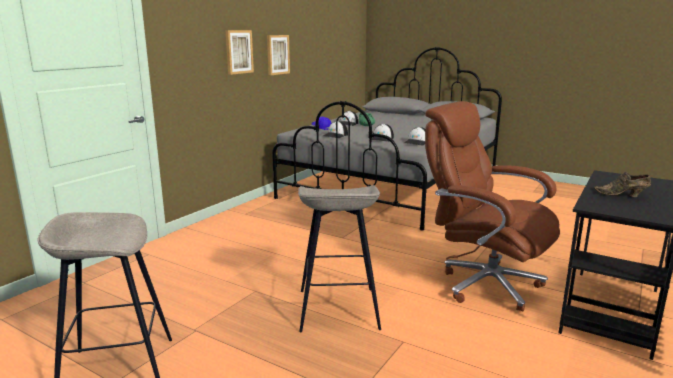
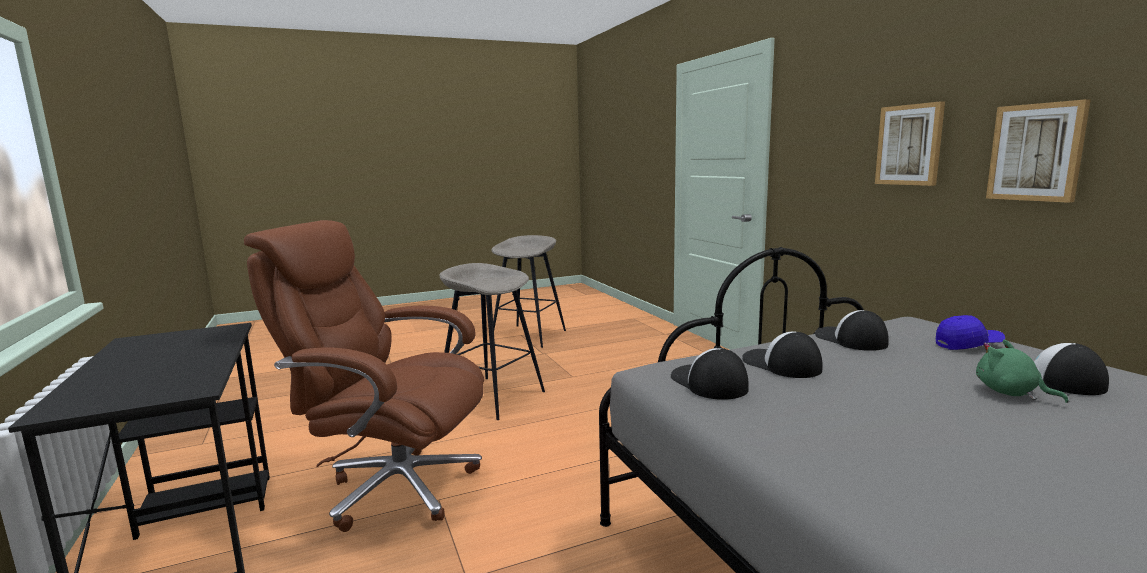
camera: 125 degrees right, 5 degrees down
brown office chair [425,101,560,312] -> brown office chair turned 150 degrees counterclockwise [244,220,484,532]
brown shoe [594,172,651,197] -> none

